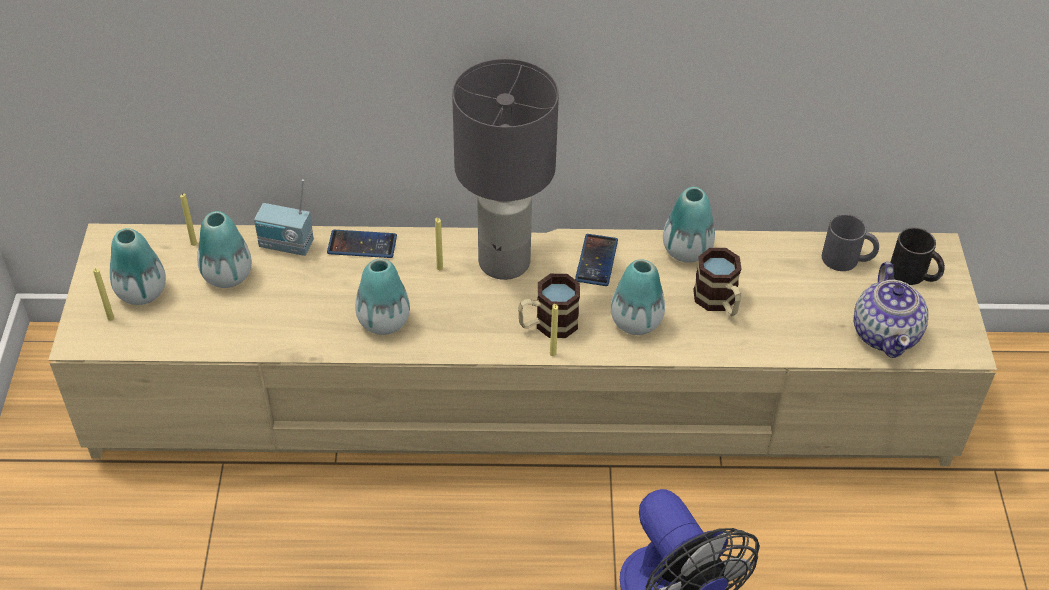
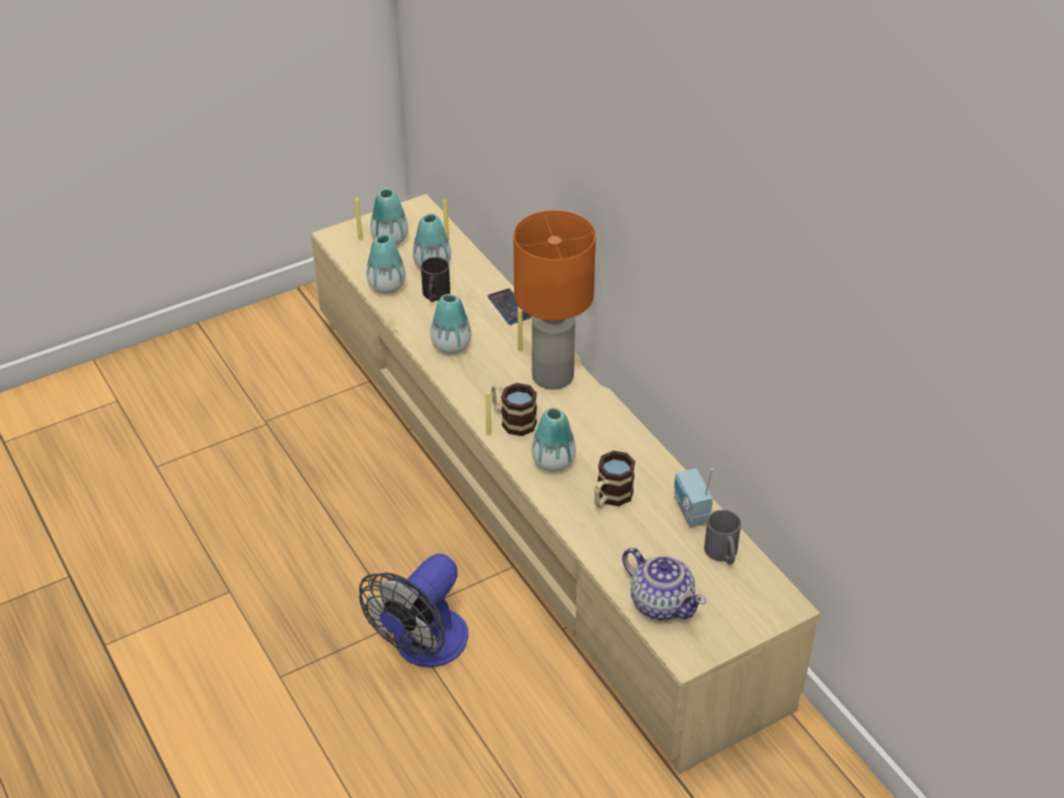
camera: 60 degrees right, 5 degrees down
radio [254,179,314,256] -> radio moved to [674,468,713,527]
grey table lamp [452,58,559,280] -> orange table lamp [514,210,596,389]
phone [575,234,618,286] -> none
vase [663,187,715,263] -> vase moved to [366,234,406,294]
teapot [853,262,928,358] -> teapot turned 105 degrees counterclockwise [622,548,706,621]
black mug [891,227,945,285] -> black mug moved to [421,257,450,302]

